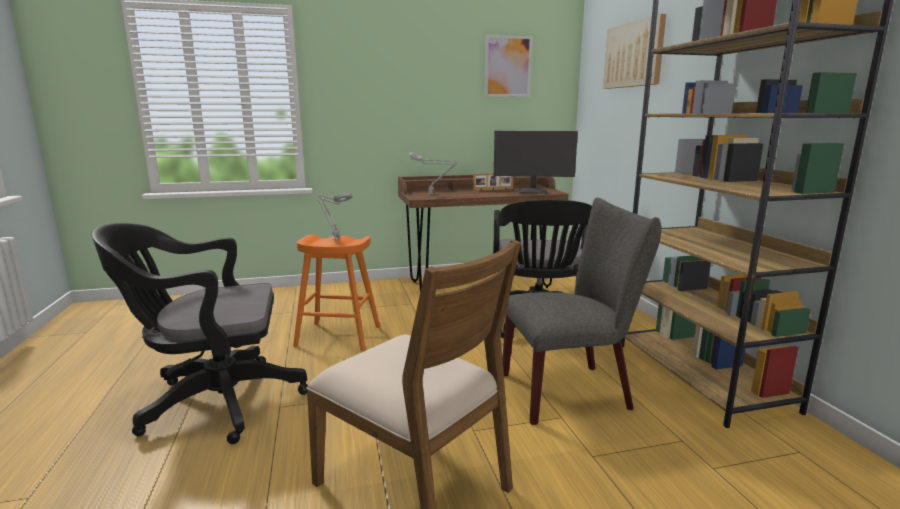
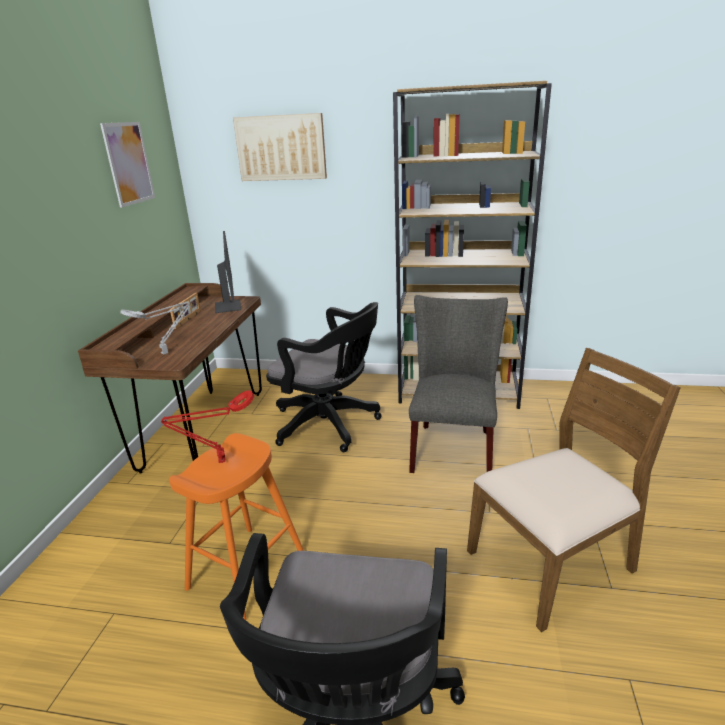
camera: 65 degrees left, 10 degrees up
grey table lamp [318,193,353,241] -> red table lamp [161,390,254,463]
monitor [494,131,578,194] -> monitor turned 45 degrees counterclockwise [215,231,241,313]

